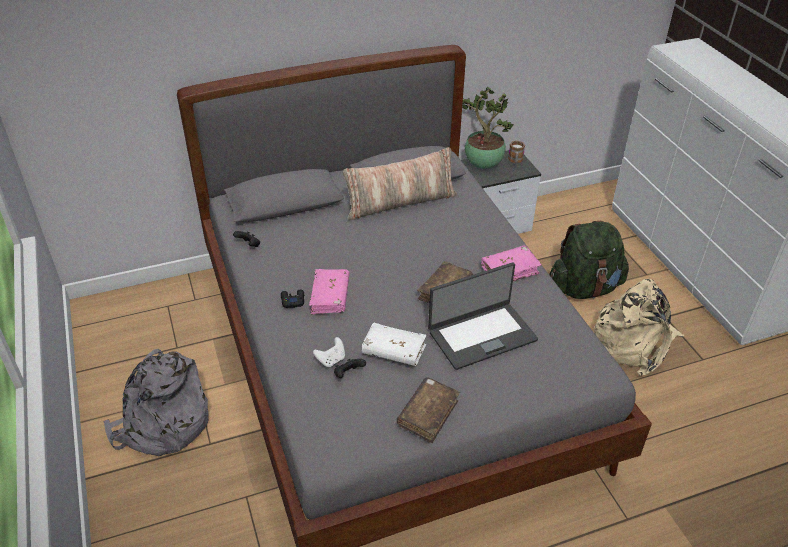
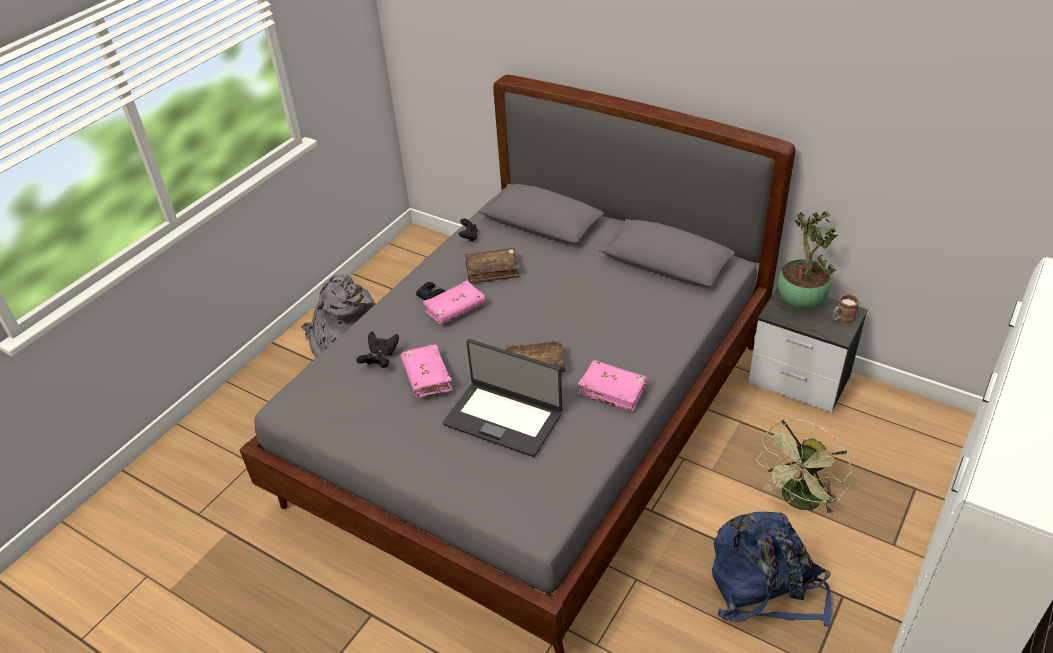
camera: 55 degrees right, 0 degrees up
white game controller [313,337,345,367] -> black game controller [368,332,399,355]
pillow [343,147,457,220] -> none
white book [362,323,427,366] -> pink book [400,344,453,397]
brown book [397,377,460,443] -> brown book moved to [465,248,520,284]
green backpack [549,221,629,299] -> green fan [756,419,853,515]
beige backpack [594,279,684,376] -> blue backpack [712,512,832,628]

